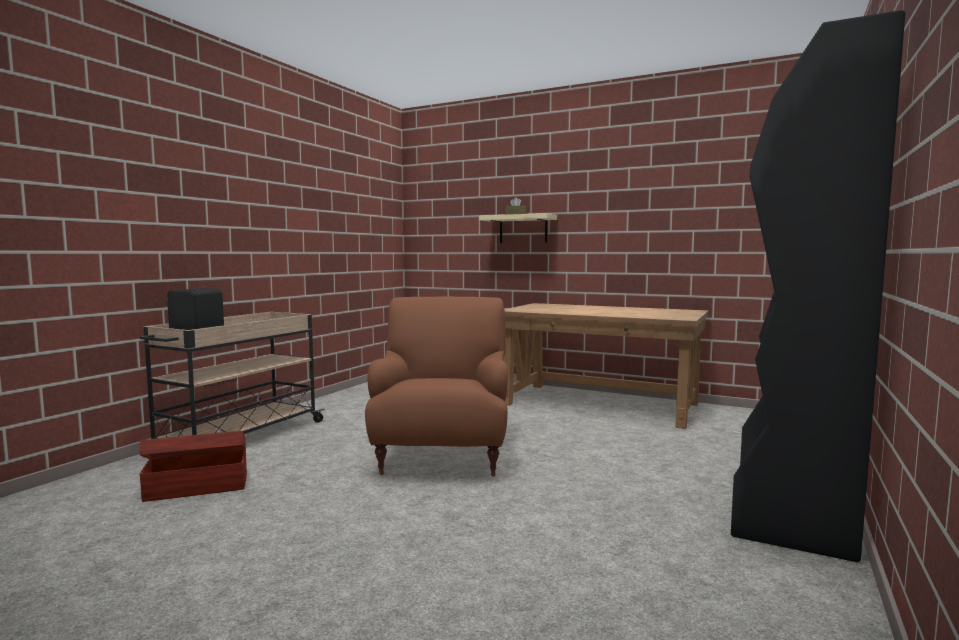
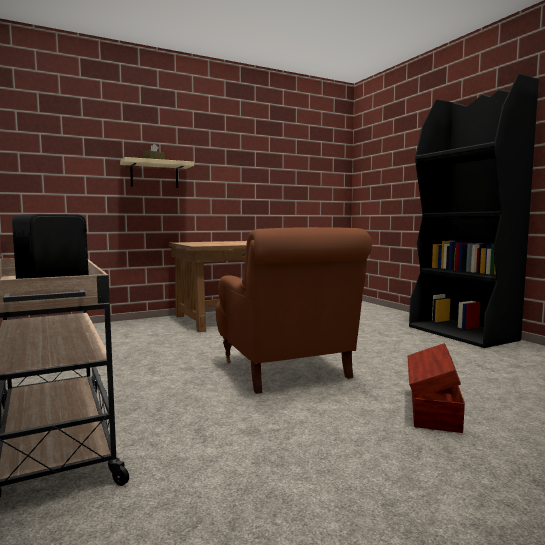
camera: 55 degrees left, 0 degrees up
brown storage box [139,431,247,502] -> brown storage box moved to [408,343,465,433]
brown armchair [365,297,508,477] -> brown armchair turned 150 degrees counterclockwise [216,227,372,394]

